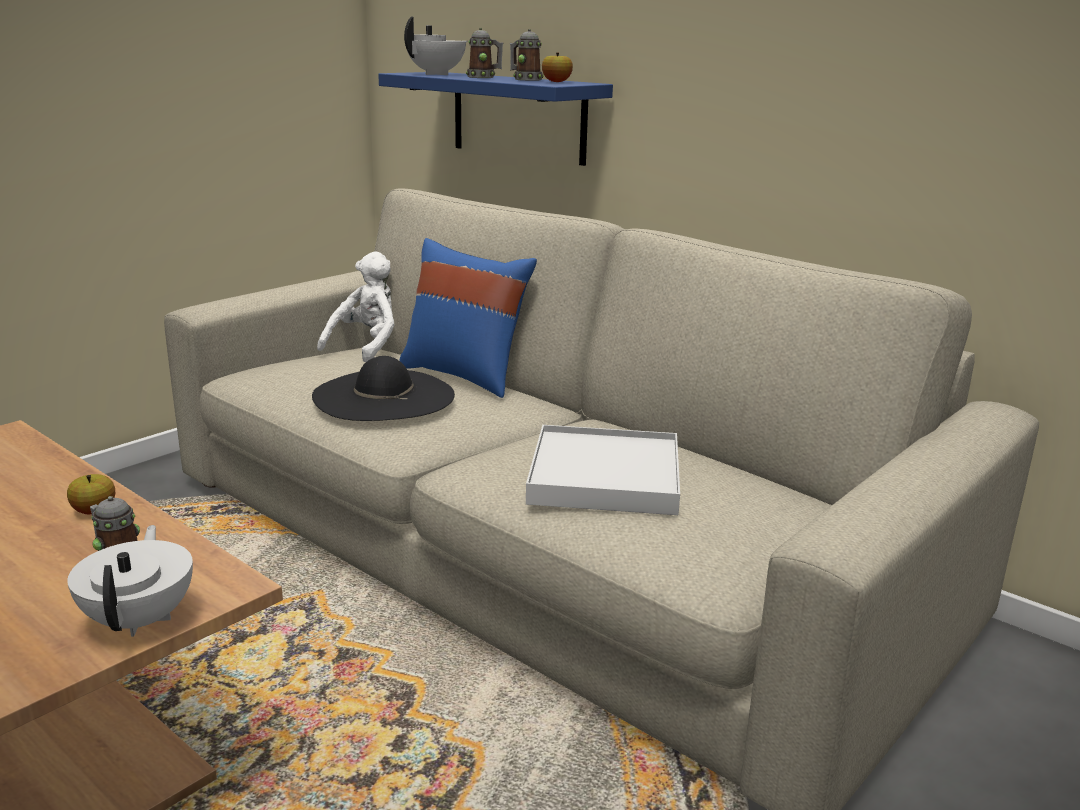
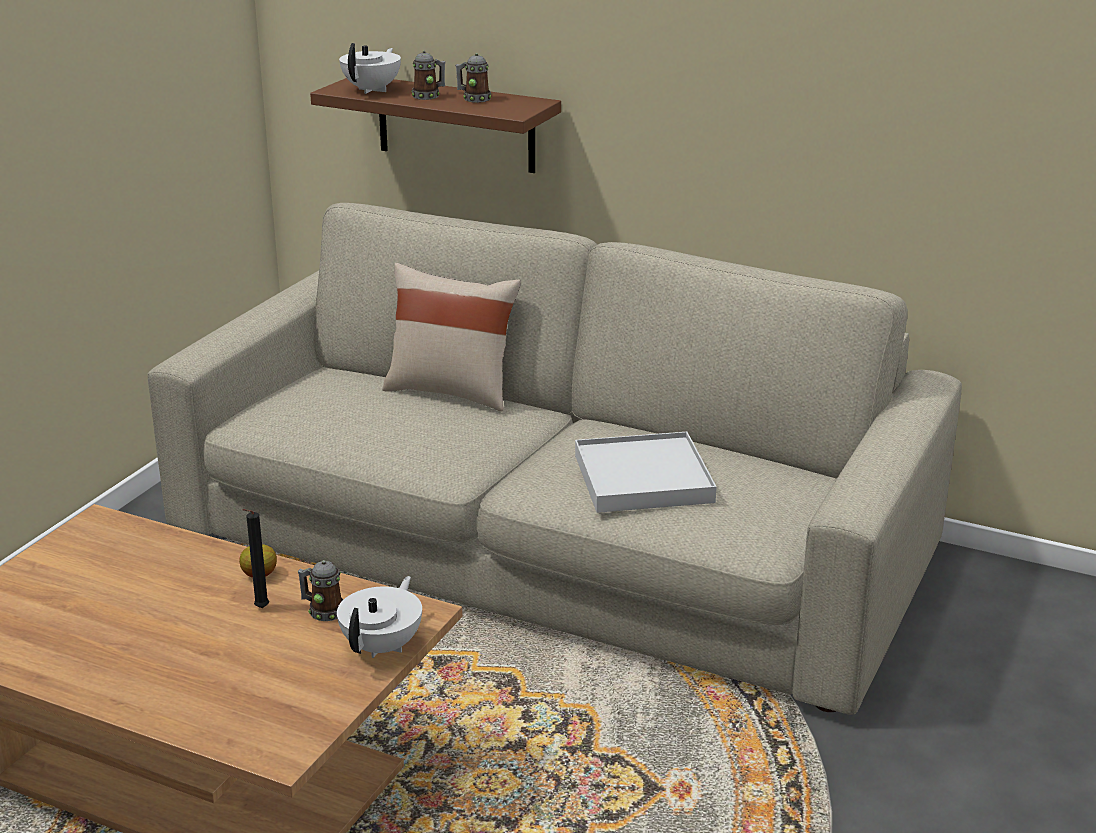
camera: 15 degrees left, 5 degrees up
white teapot [67,525,193,637] -> white teapot turned 45 degrees clockwise [337,576,422,658]
black hat [312,356,455,421] -> none
white plush toy [317,252,395,362] -> none
blue shelf [378,72,613,166] -> brown shelf [310,78,561,173]
blue pillow [399,238,537,398] -> beige pillow [382,263,521,412]
apple [542,53,573,82] -> none
none -> black candle [242,509,269,608]

